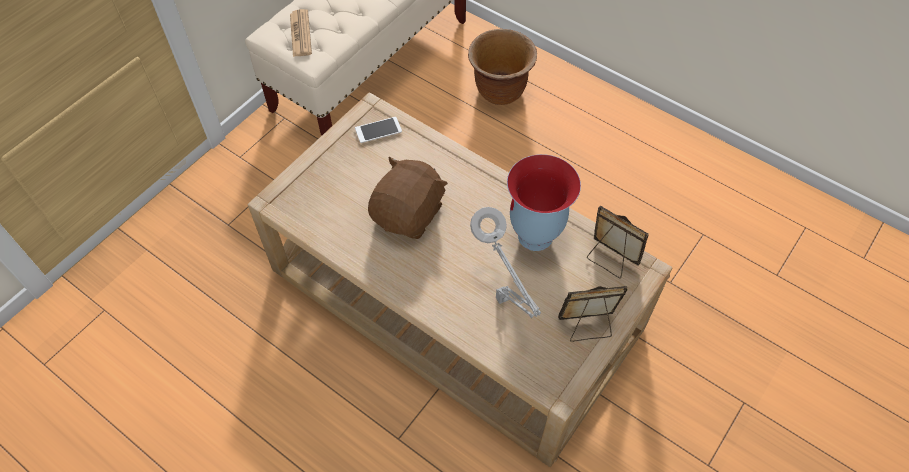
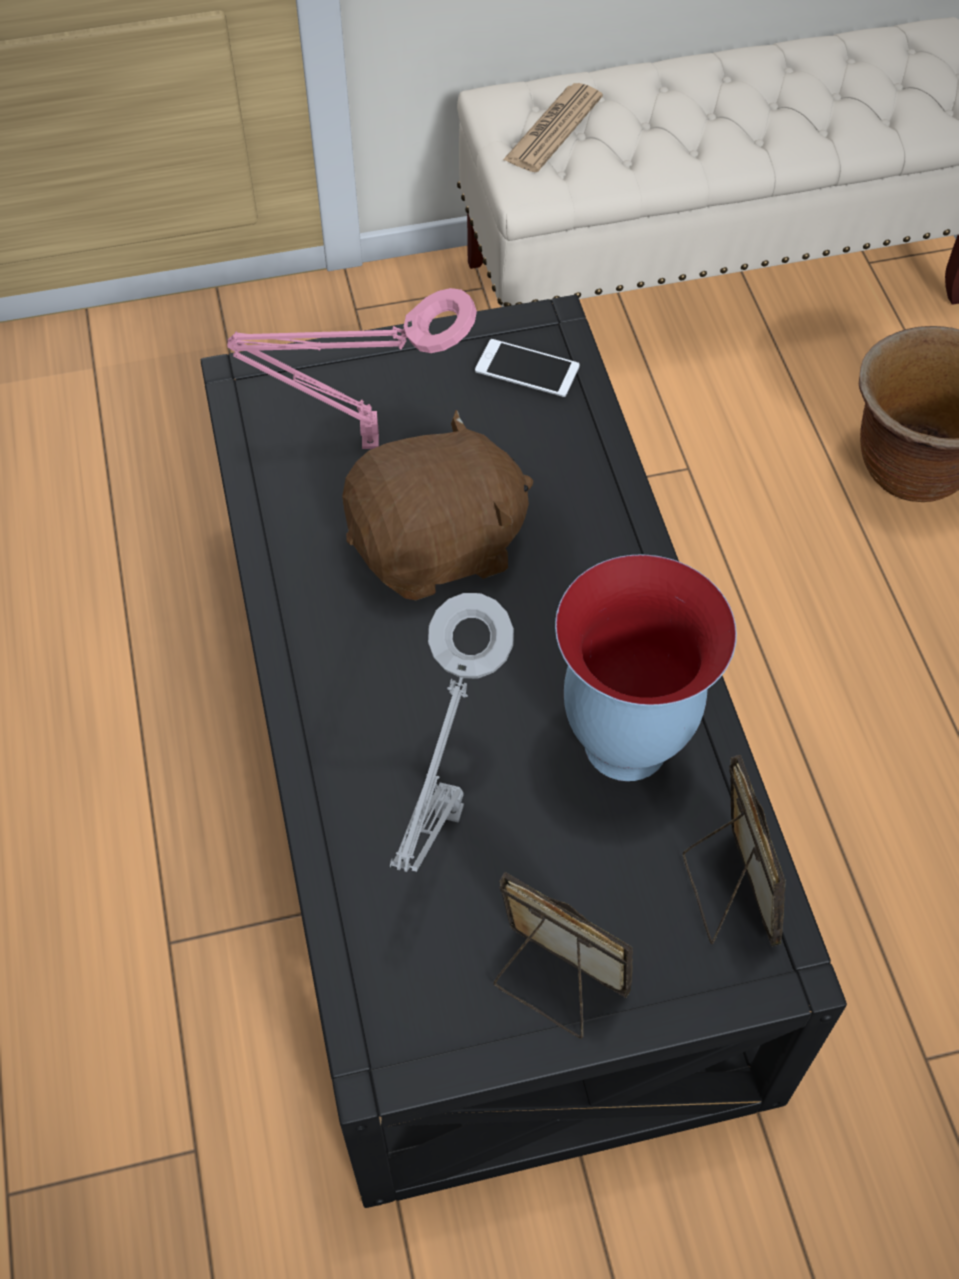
camera: 40 degrees right, 0 degrees up
beige coffee table [247,92,672,467] -> black coffee table [201,295,847,1208]
none -> pink table lamp [227,288,477,449]

